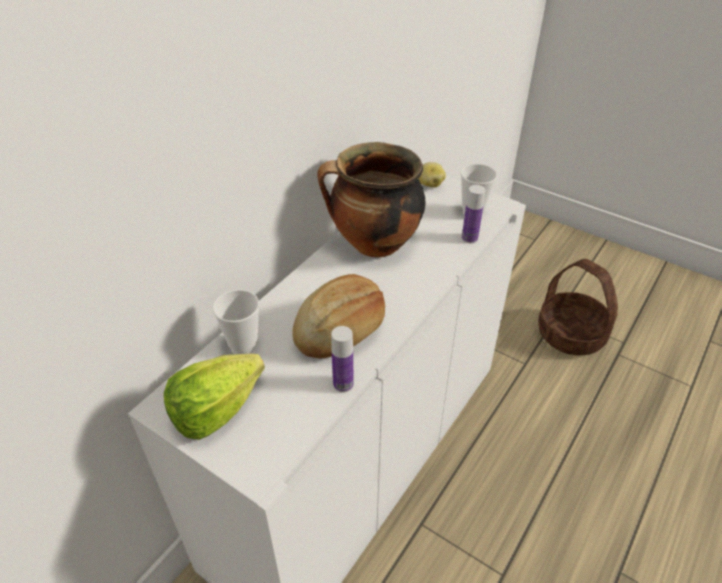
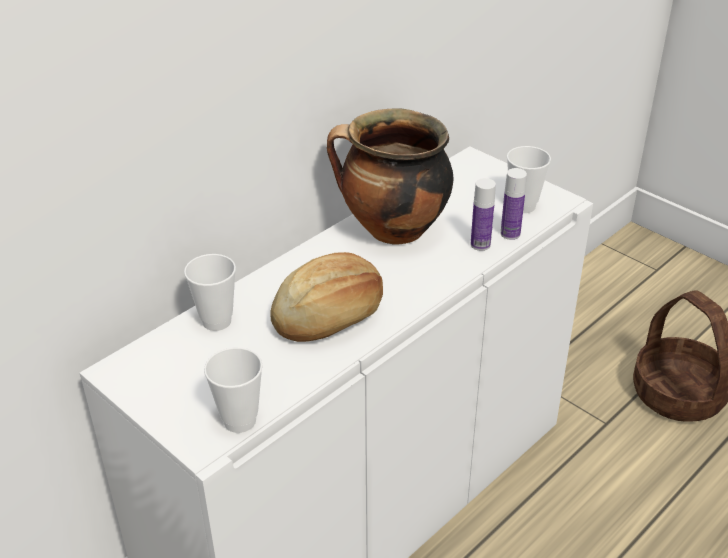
camera: 10 degrees right, 5 degrees down
lettuce [164,354,265,440] -> none
bottle [331,326,354,392] -> bottle moved to [471,178,496,251]
potato [419,162,446,188] -> none
none -> cup [204,347,263,433]

